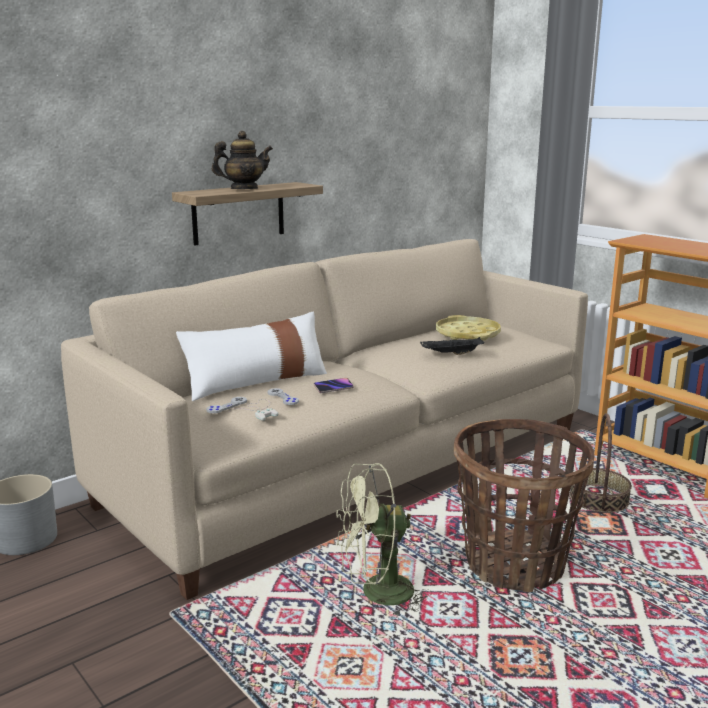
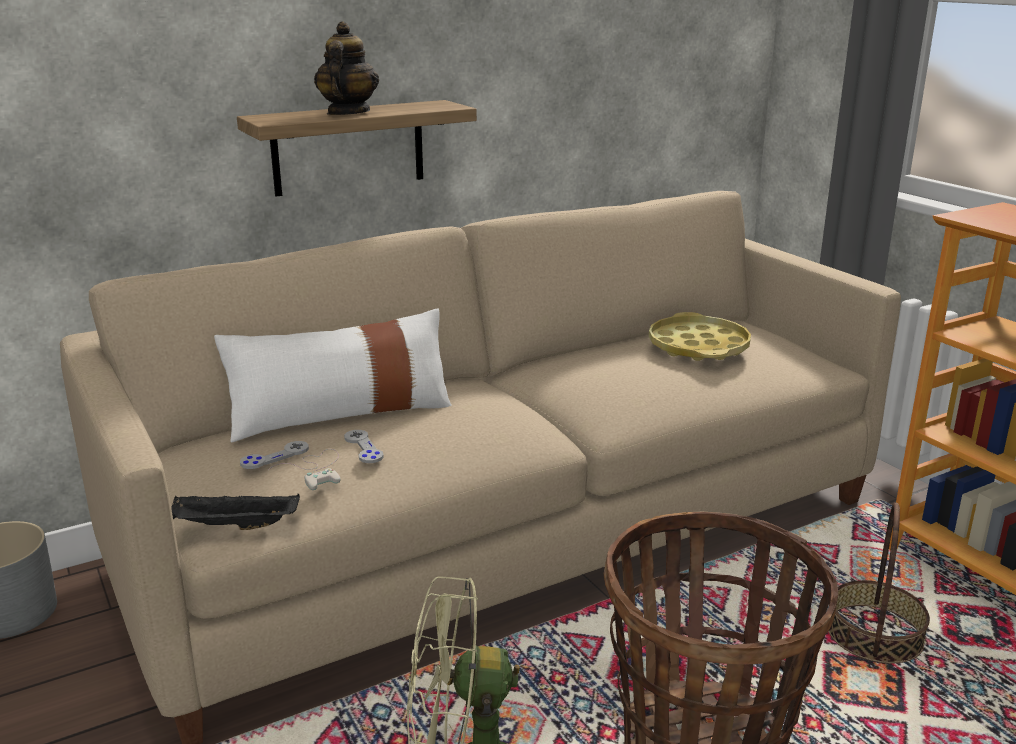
camera: 10 degrees right, 5 degrees up
teapot [212,131,273,189] -> teapot turned 75 degrees counterclockwise [314,21,379,115]
phone [314,378,354,393] -> none
black tray [420,337,484,355] -> black tray moved to [171,494,300,530]

